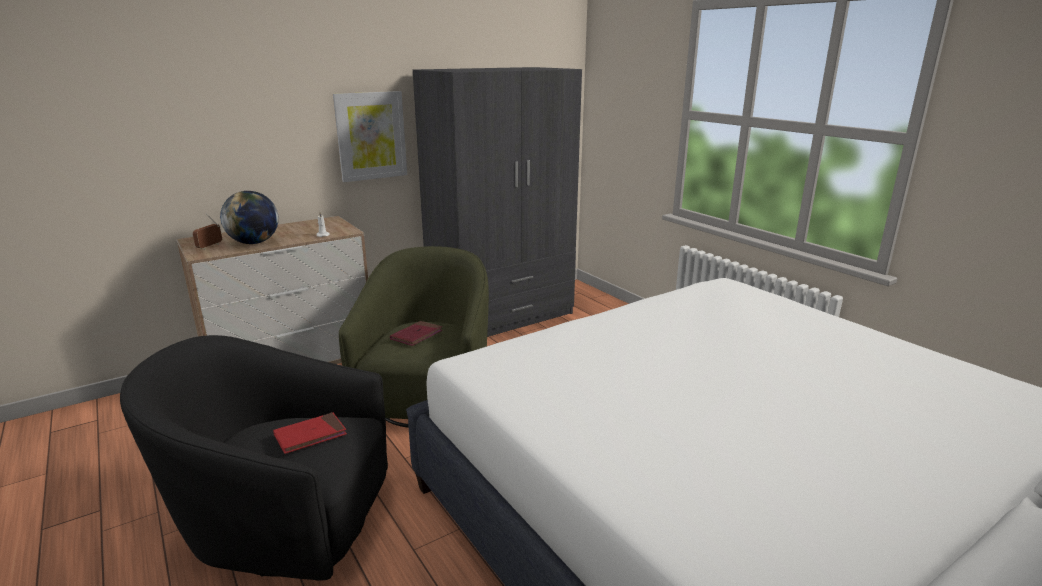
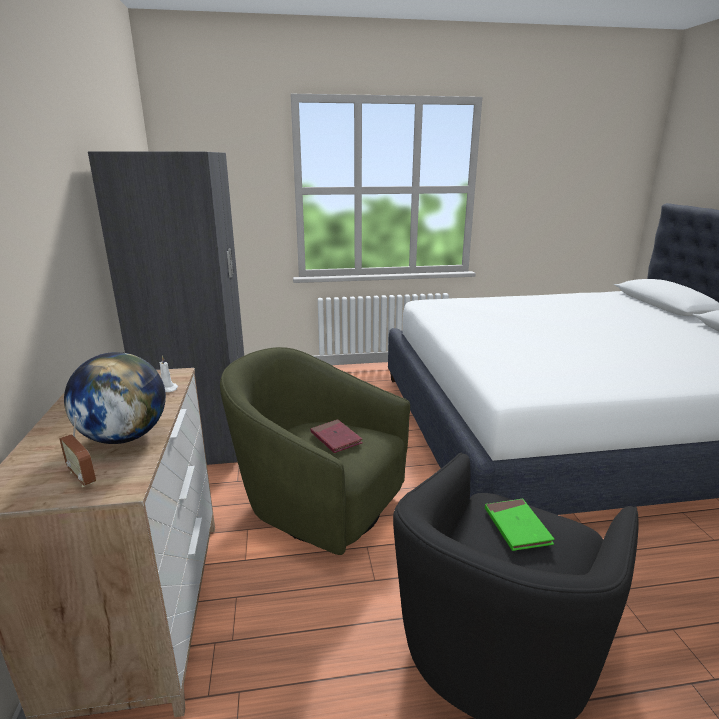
camera: 65 degrees left, 0 degrees up
red book [273,412,347,454] -> green book [485,499,554,551]
picture [333,91,407,182] -> none

